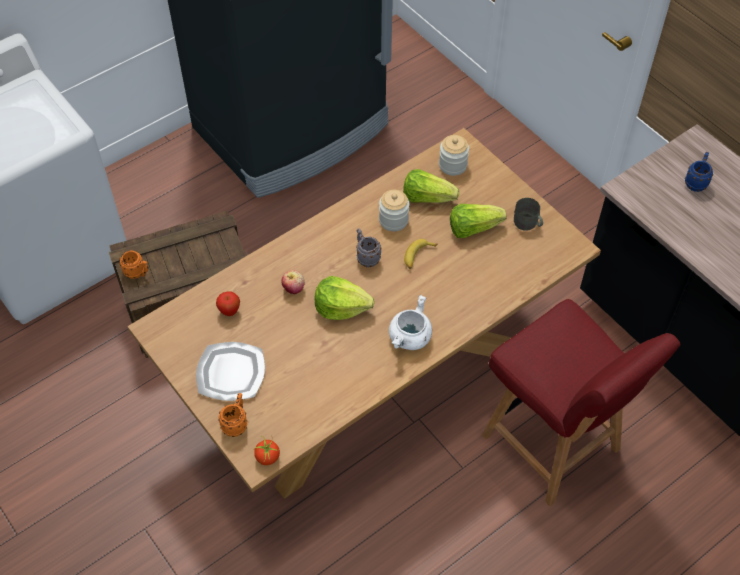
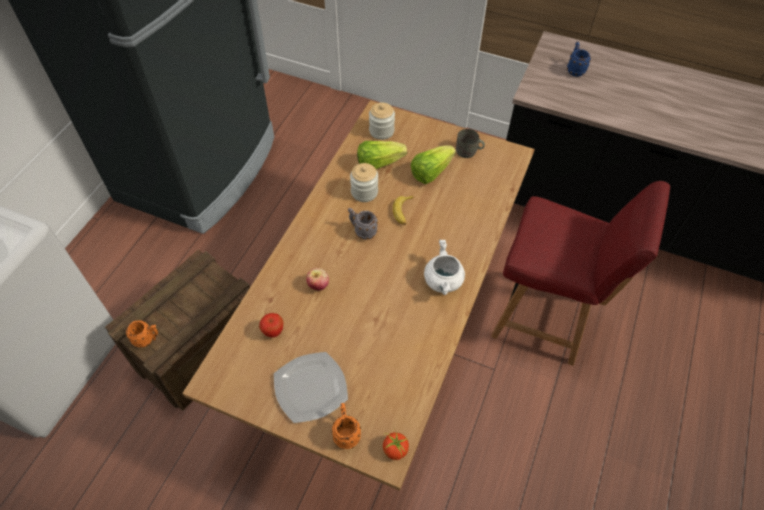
camera: 30 degrees left, 0 degrees up
lettuce [314,276,375,320] -> none

